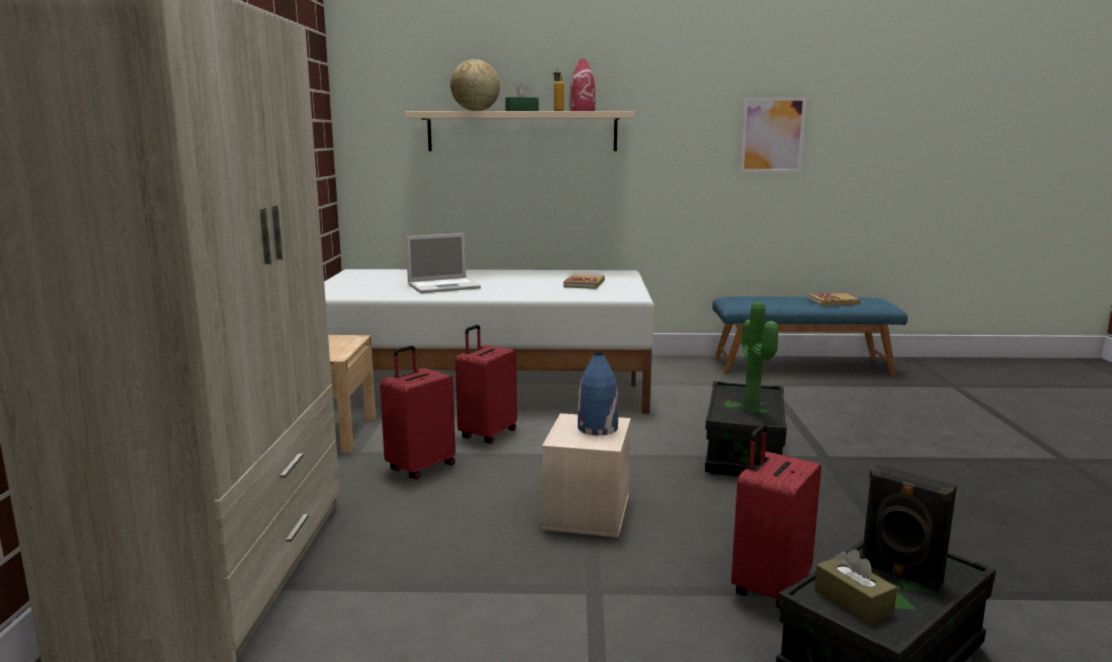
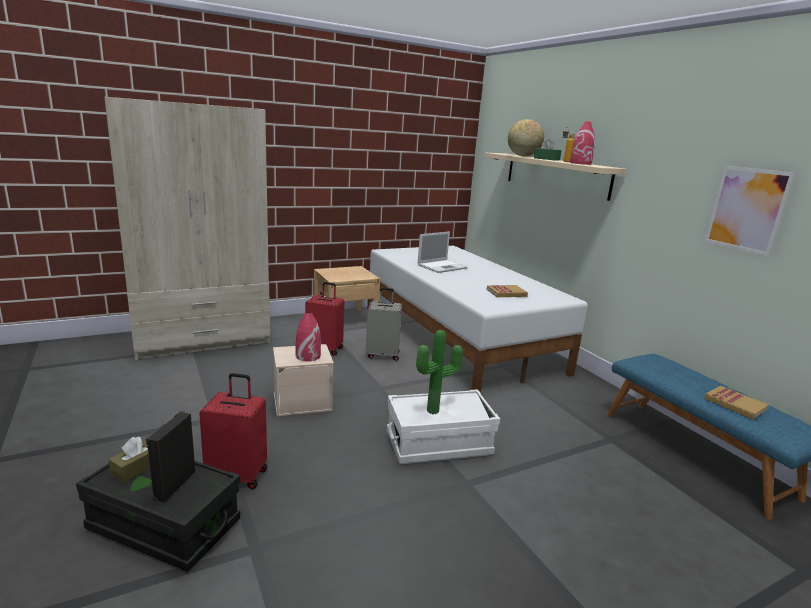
camera: 60 degrees right, 5 degrees up
laptop [406,233,481,293] -> laptop turned 75 degrees counterclockwise [418,231,467,273]
red suitcase [455,325,517,444] -> grey suitcase [366,288,402,361]
blue vase [578,353,618,436] -> red vase [296,311,321,361]
black storage box [705,381,787,477] -> white storage box [387,389,500,464]

